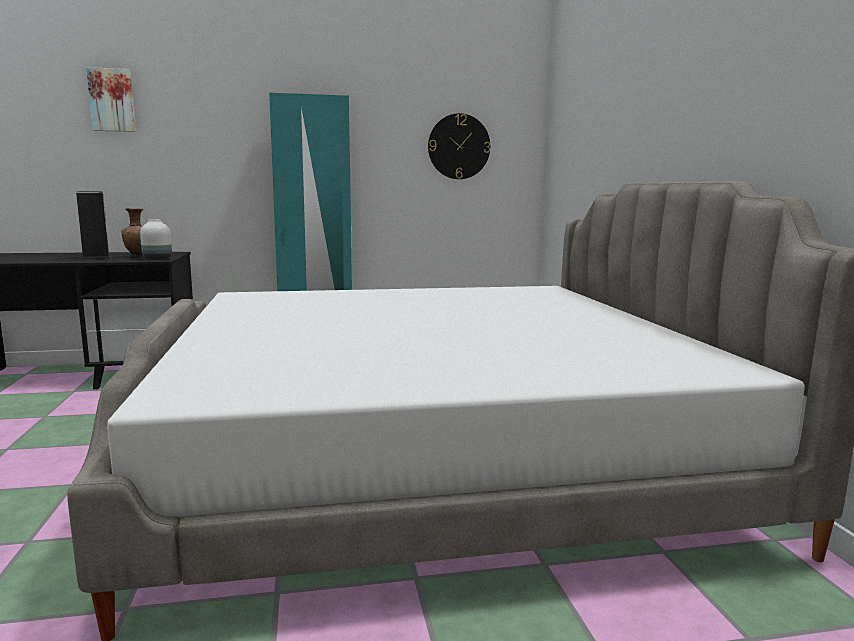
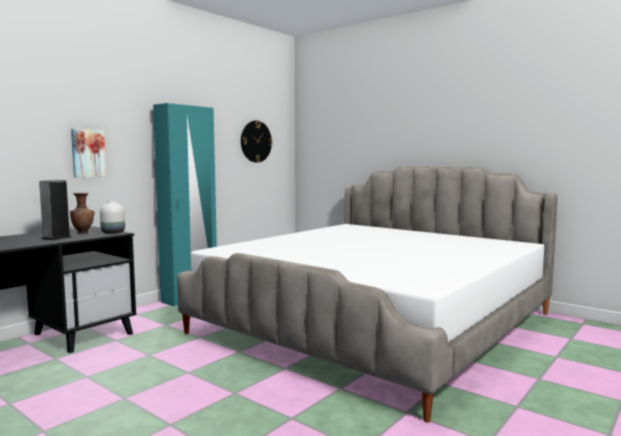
camera: 40 degrees left, 5 degrees down
picture [86,67,136,132] -> picture moved to [71,129,106,178]

